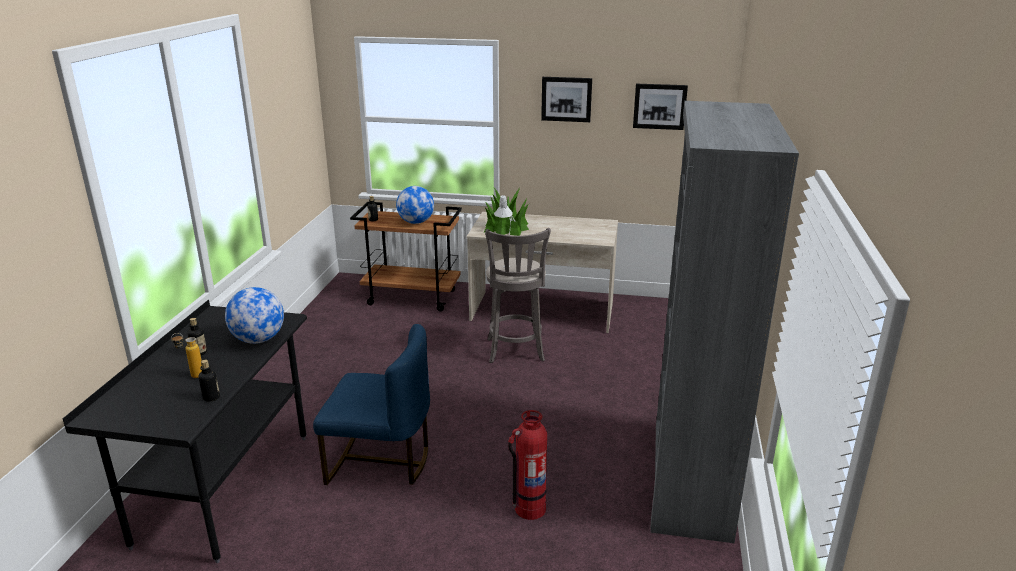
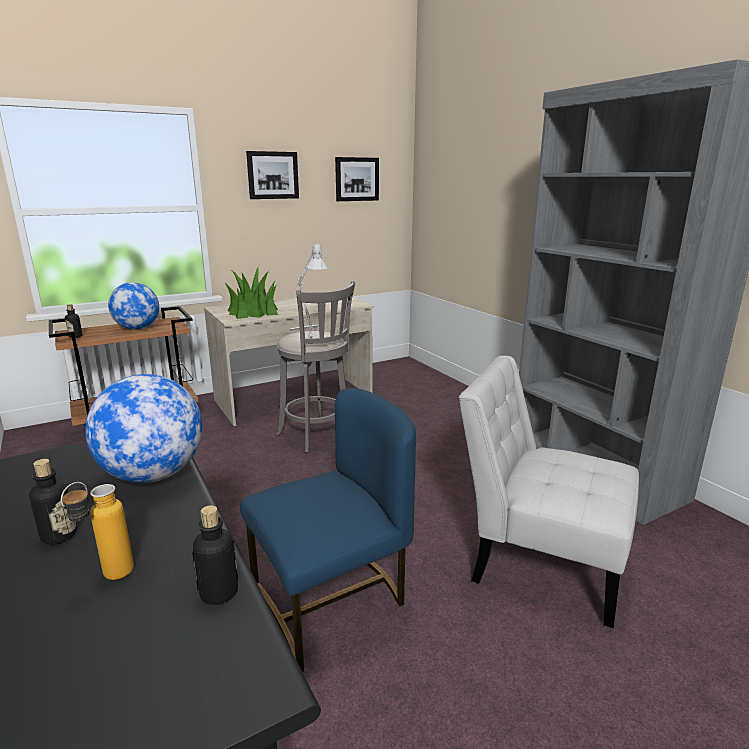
camera: 40 degrees left, 5 degrees down
fire extinguisher [508,410,547,520] -> white chair [459,356,639,628]

